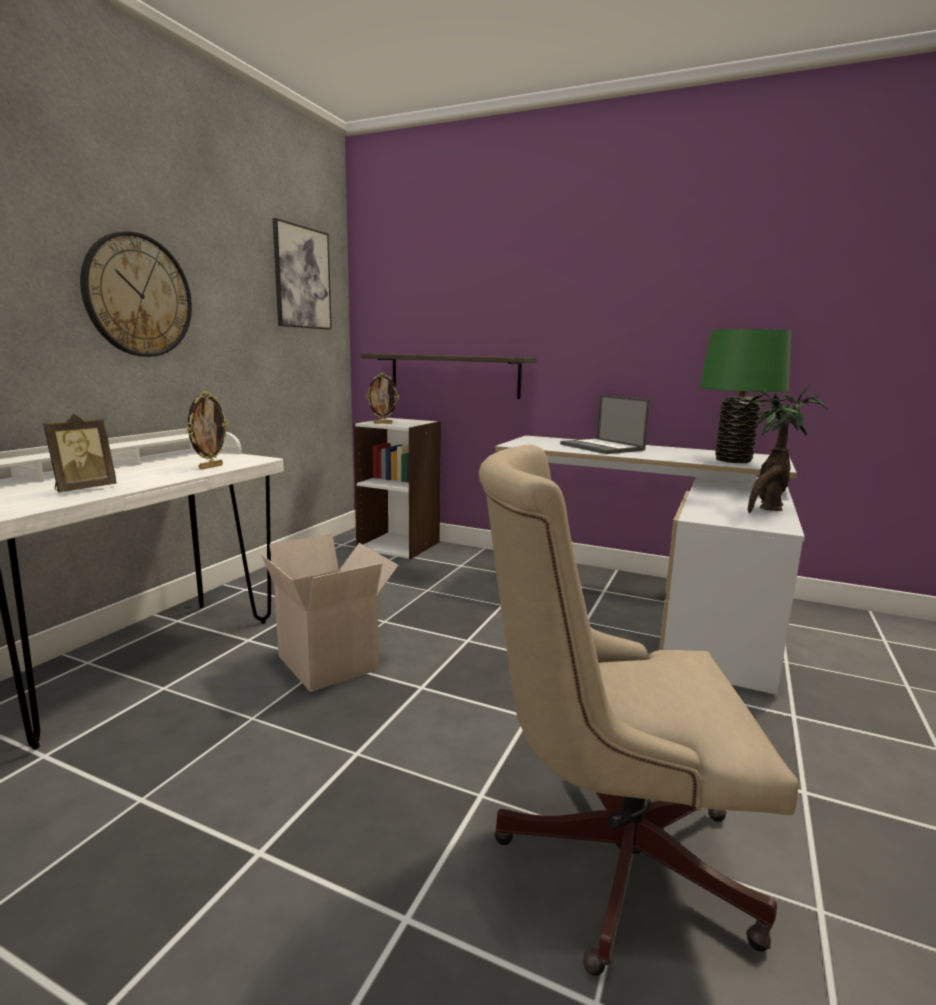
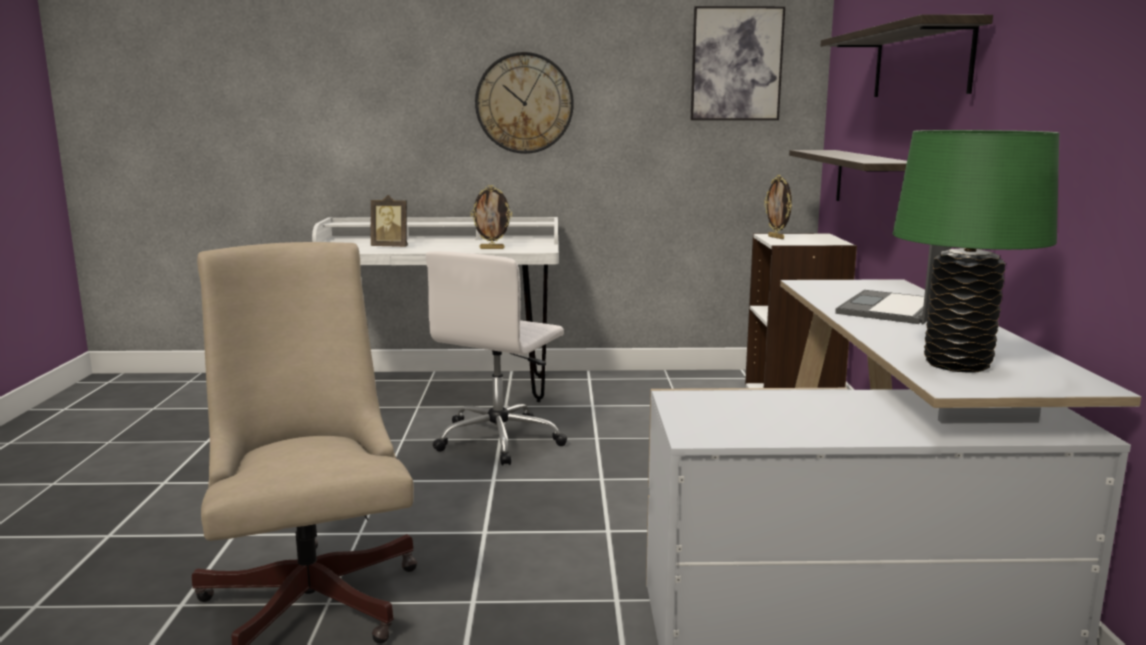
camera: 65 degrees right, 0 degrees up
cardboard box [261,534,399,692] -> white office chair [426,251,567,465]
potted plant [748,385,828,513] -> none
none -> shelf [821,14,993,97]

